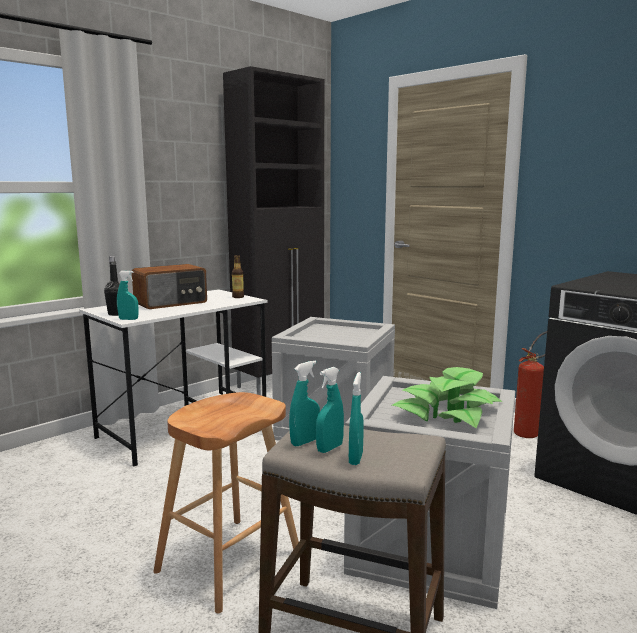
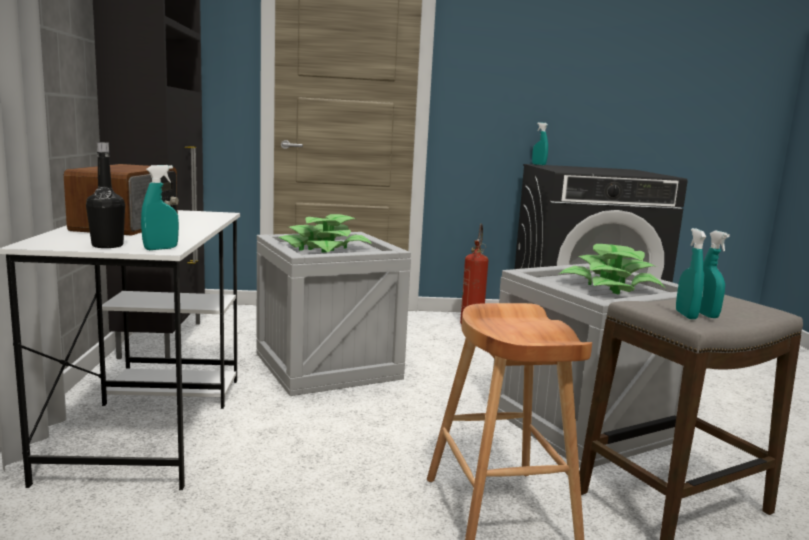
camera: 50 degrees left, 0 degrees up
bottle [232,255,244,298] -> none
turquoise spray bottle [349,372,364,465] -> turquoise spray bottle moved to [532,122,548,165]
none -> potted plant [277,214,372,253]

